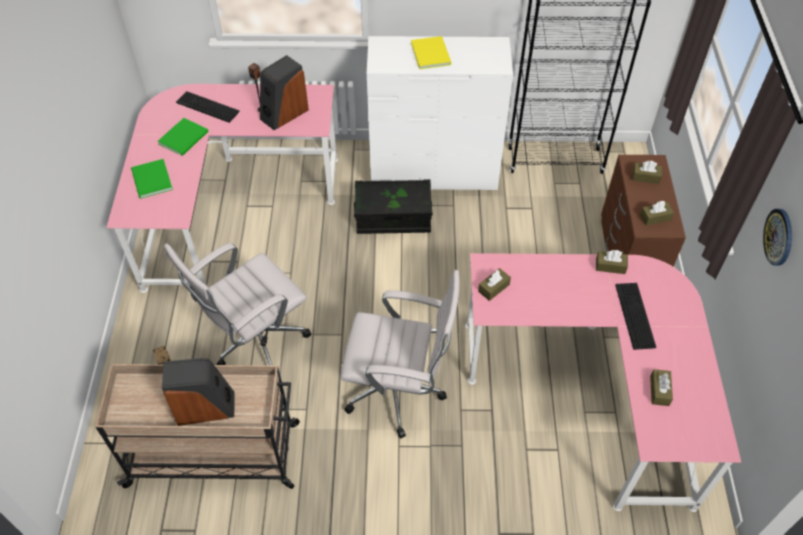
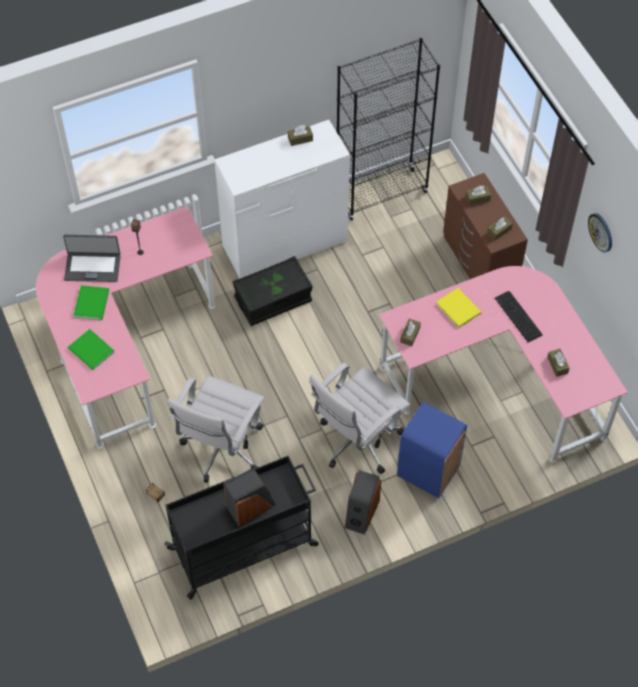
camera: 25 degrees left, 5 degrees up
beige cart [95,364,300,489] -> black cart [164,456,319,599]
keyboard [176,91,240,123] -> laptop [63,235,120,282]
speaker [260,55,309,130] -> speaker moved to [345,470,381,535]
white office chair [340,270,460,439] -> white office chair turned 150 degrees clockwise [309,363,410,474]
yellow book [411,36,451,69] -> yellow book moved to [436,288,482,328]
brown tissue box [596,250,628,274] -> brown tissue box moved to [288,125,313,146]
none -> blue trash can [397,402,467,498]

